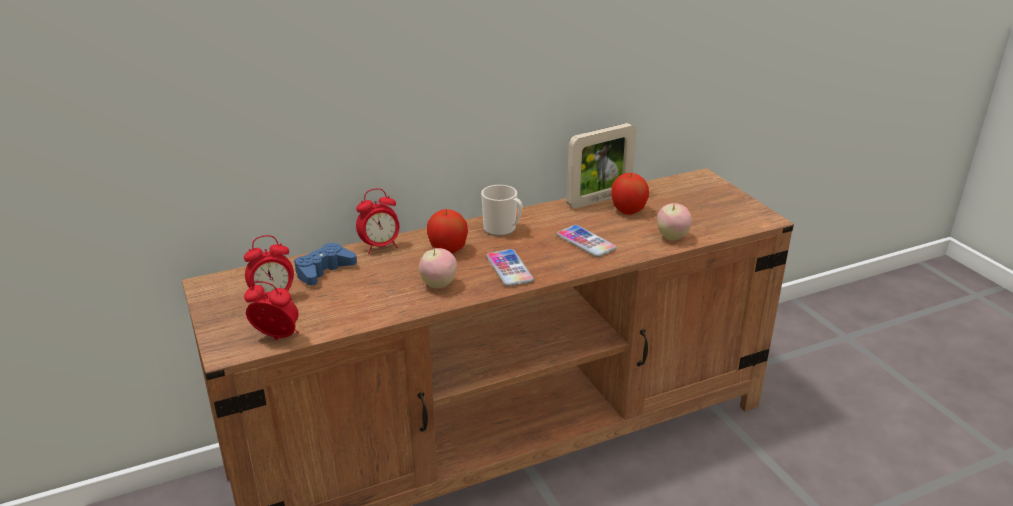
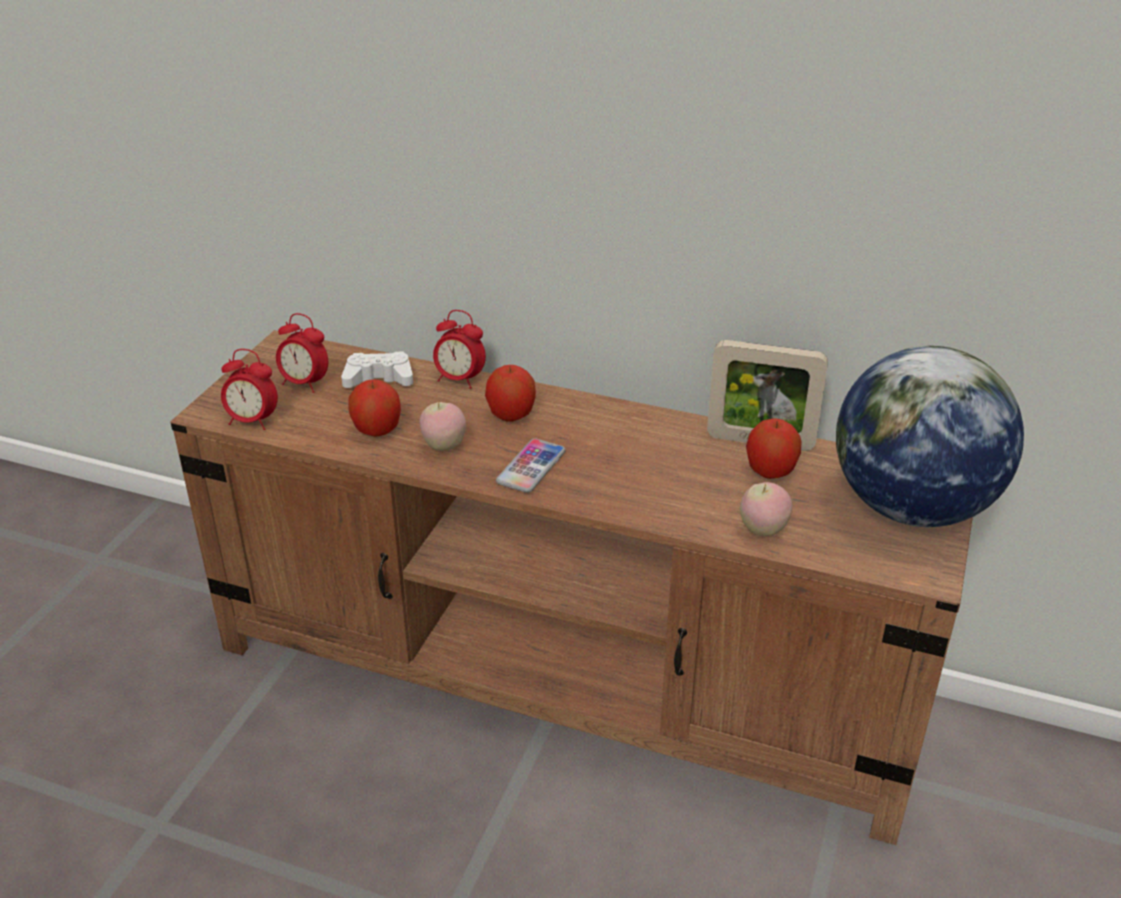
camera: 45 degrees right, 5 degrees up
alarm clock [244,281,299,340] -> alarm clock turned 135 degrees clockwise [221,349,278,430]
blue game controller [294,243,357,285] -> white game controller [341,351,413,388]
mug [481,185,522,237] -> none
phone [557,225,617,257] -> none
none -> apple [348,380,401,437]
none -> globe [836,346,1024,527]

